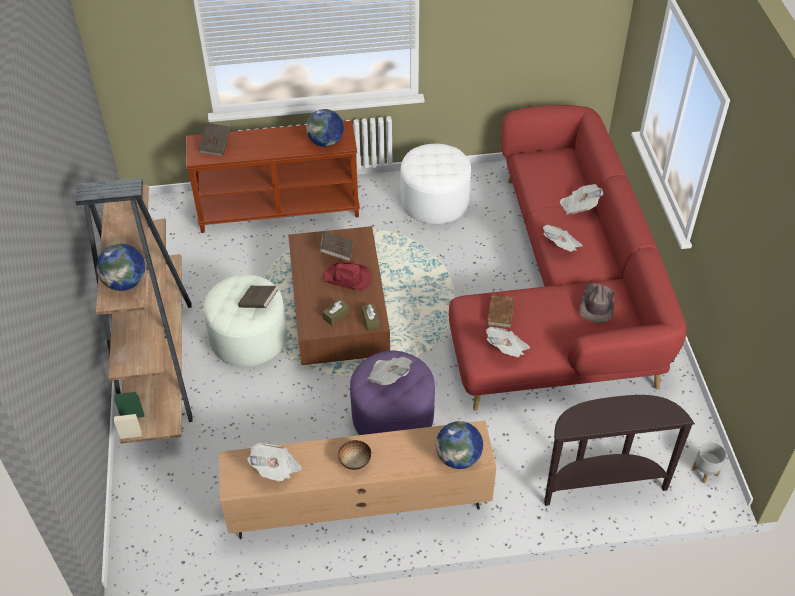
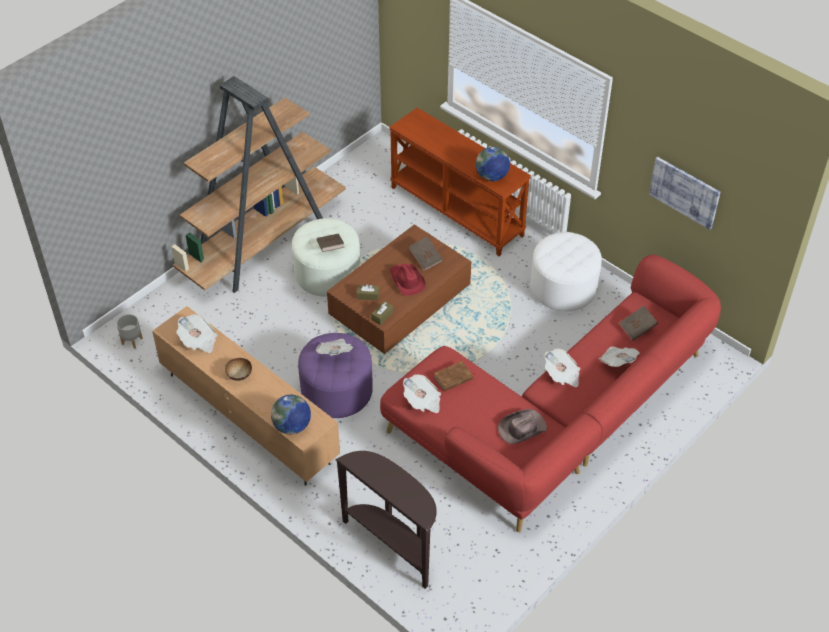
camera: 50 degrees right, 0 degrees up
globe [97,244,145,291] -> none
brown book [199,123,231,156] -> brown book moved to [619,306,658,341]
grey planter [692,442,726,483] -> grey planter moved to [117,314,143,349]
none -> picture [649,157,720,230]

